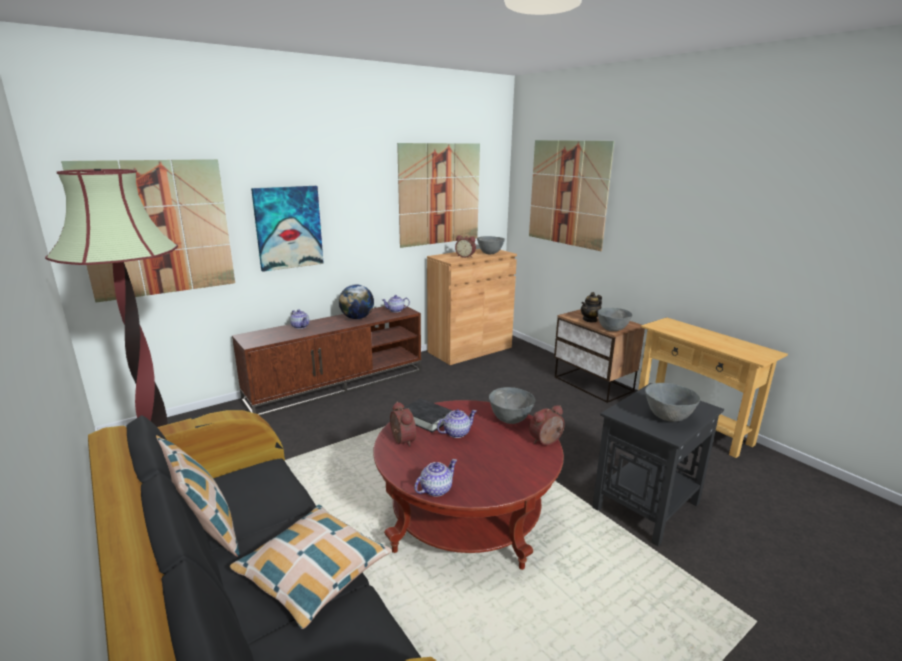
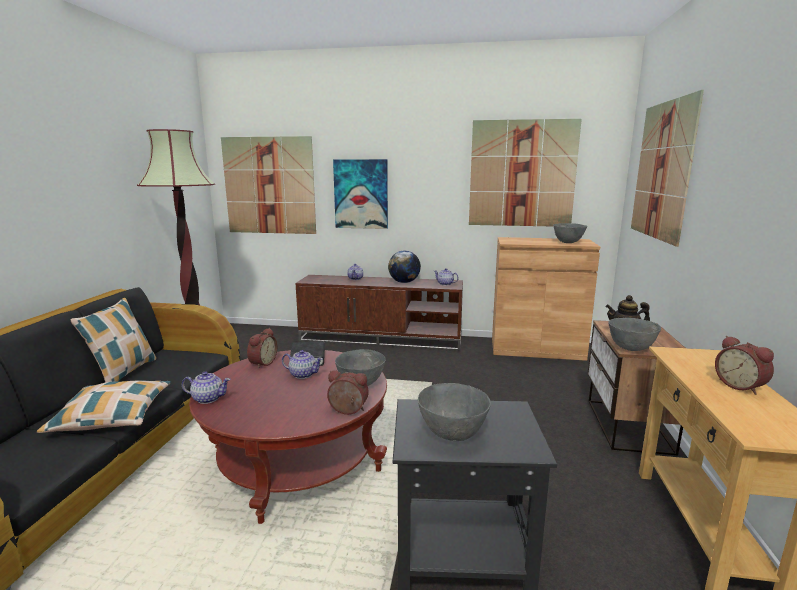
camera: 45 degrees right, 5 degrees down
alarm clock [455,235,476,258] -> alarm clock moved to [715,336,774,395]

